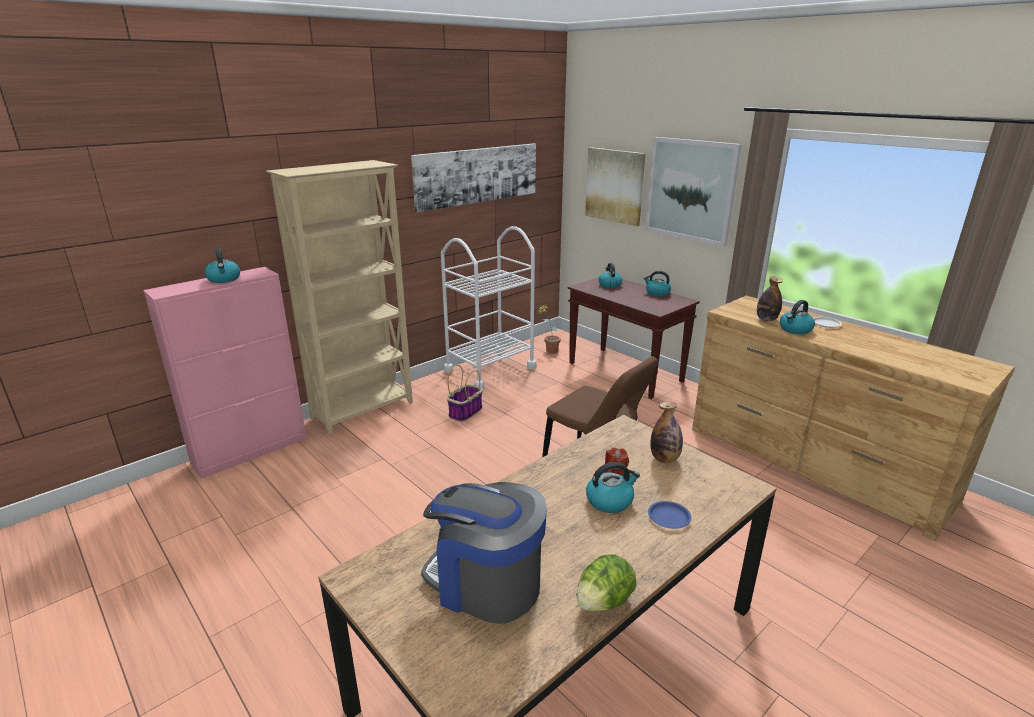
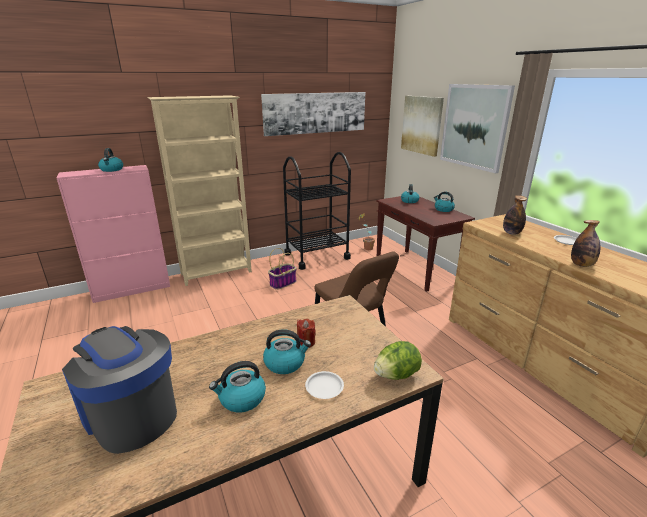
camera: 15 degrees right, 0 degrees up
white cart [441,226,536,389] -> black cart [283,152,351,270]
lettuce [577,554,637,612] -> lettuce moved to [374,341,422,380]
blue plate [648,501,691,529] -> white plate [305,371,344,399]
bottle [650,402,683,463] -> bottle moved to [571,220,600,267]
kettle [780,300,815,334] -> kettle moved to [209,361,266,412]

